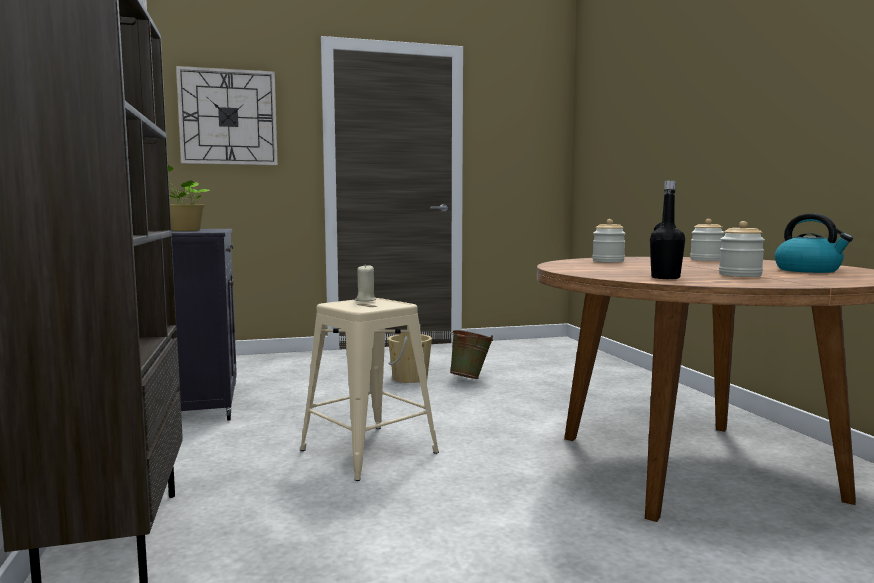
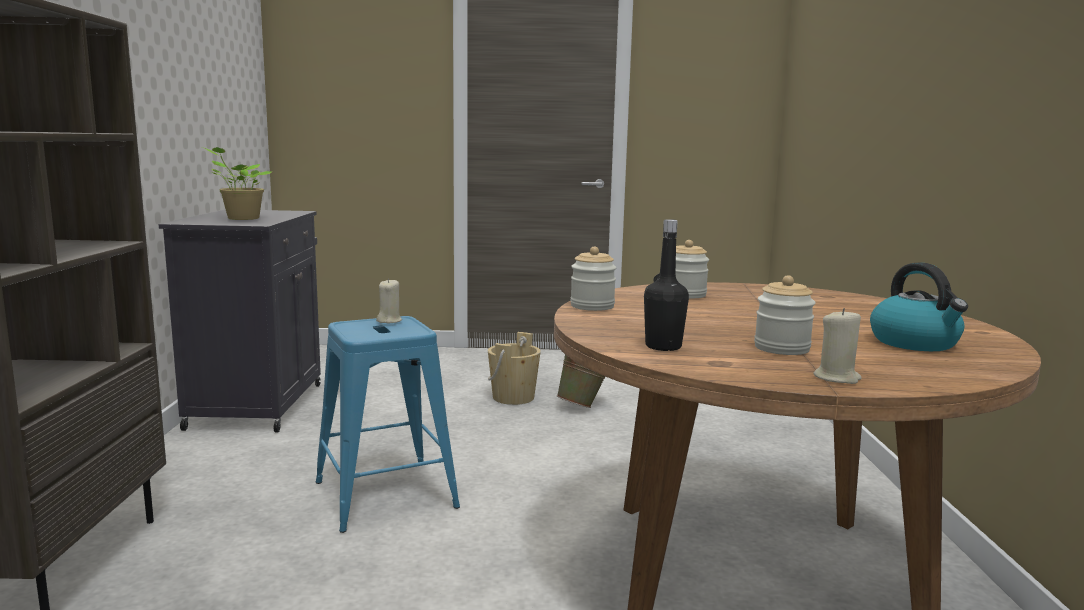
camera: 15 degrees right, 5 degrees up
wall clock [176,66,278,165] -> none
beige stool [300,298,439,481] -> blue stool [316,316,460,533]
jar [690,219,724,261] -> jar moved to [570,247,616,311]
none -> beige candle [814,308,862,384]

